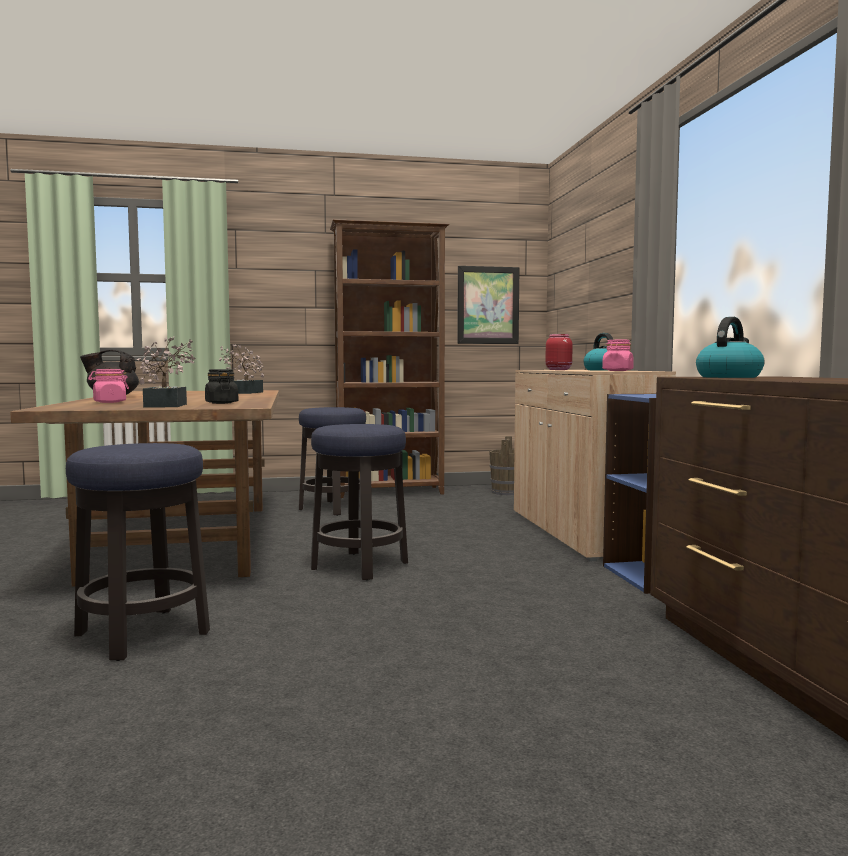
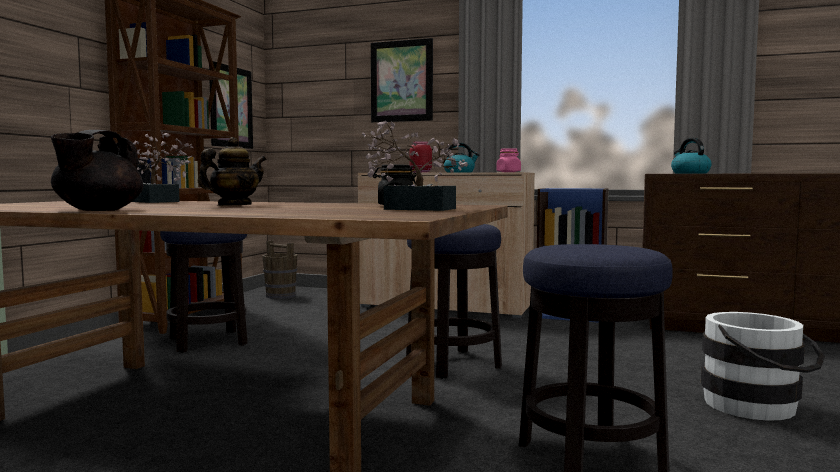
camera: 60 degrees left, 0 degrees up
pink jar [88,369,129,403] -> none
none -> teapot [198,137,266,206]
none -> picture [371,38,433,122]
none -> white bucket [701,312,825,421]

